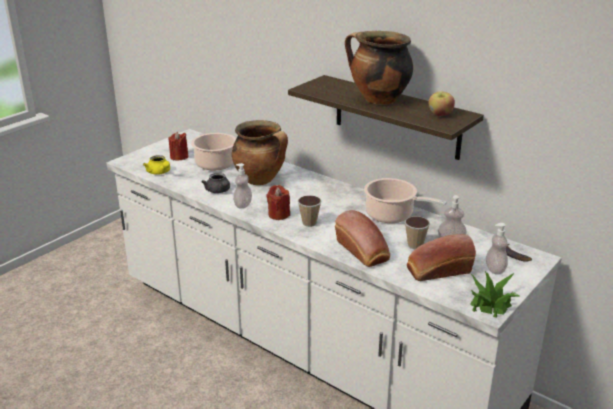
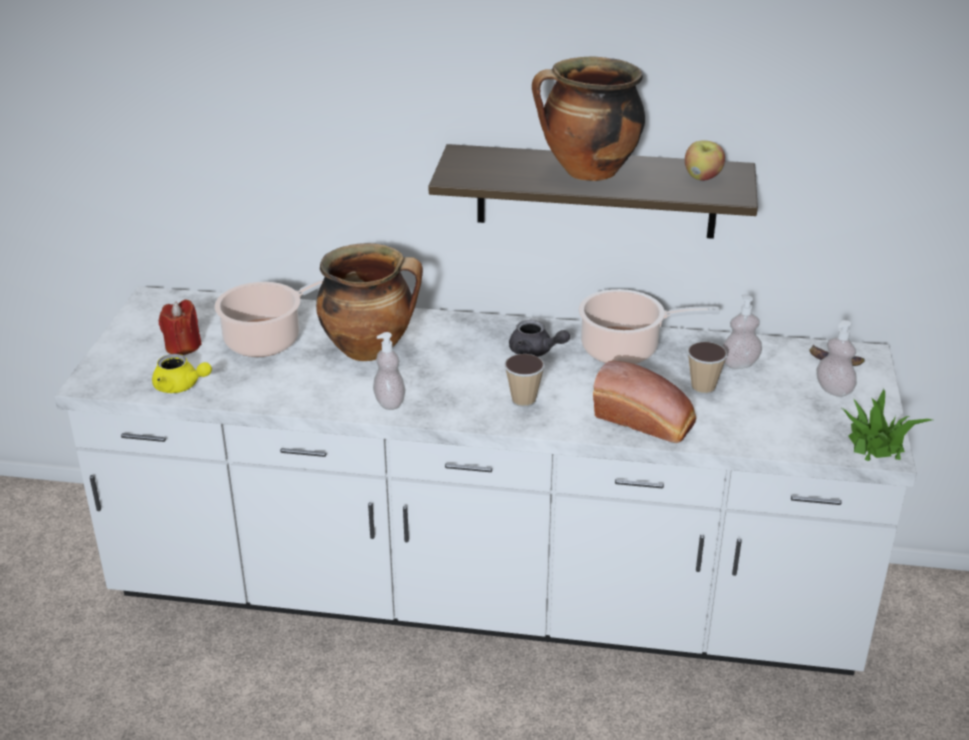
camera: 30 degrees left, 5 degrees up
grey teapot [202,173,230,193] -> grey teapot moved to [509,320,570,357]
red candle [267,185,290,220] -> none
bread [407,234,476,281] -> none

